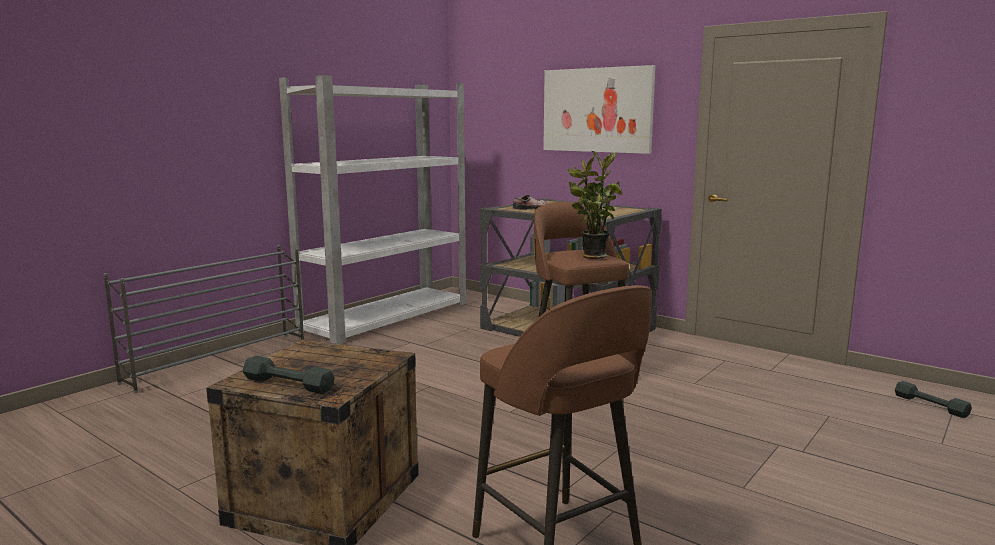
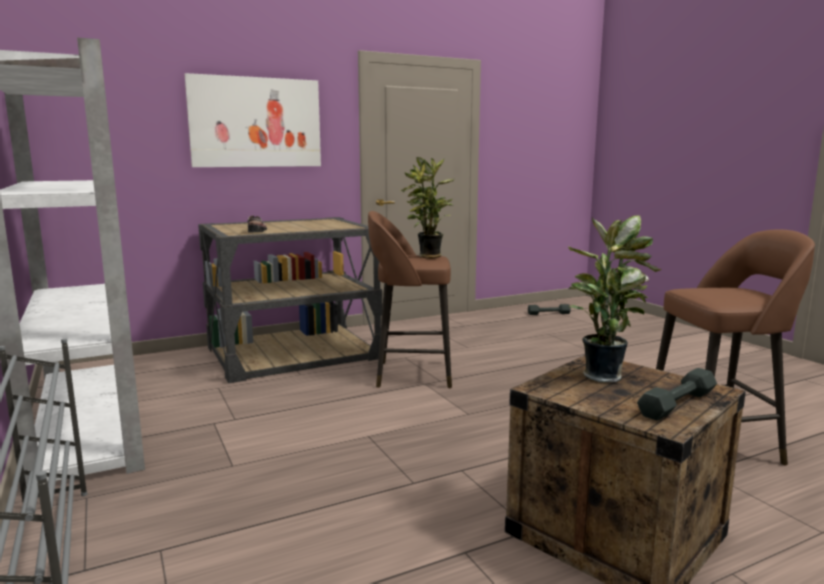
camera: 65 degrees left, 0 degrees up
none -> potted plant [568,215,662,383]

